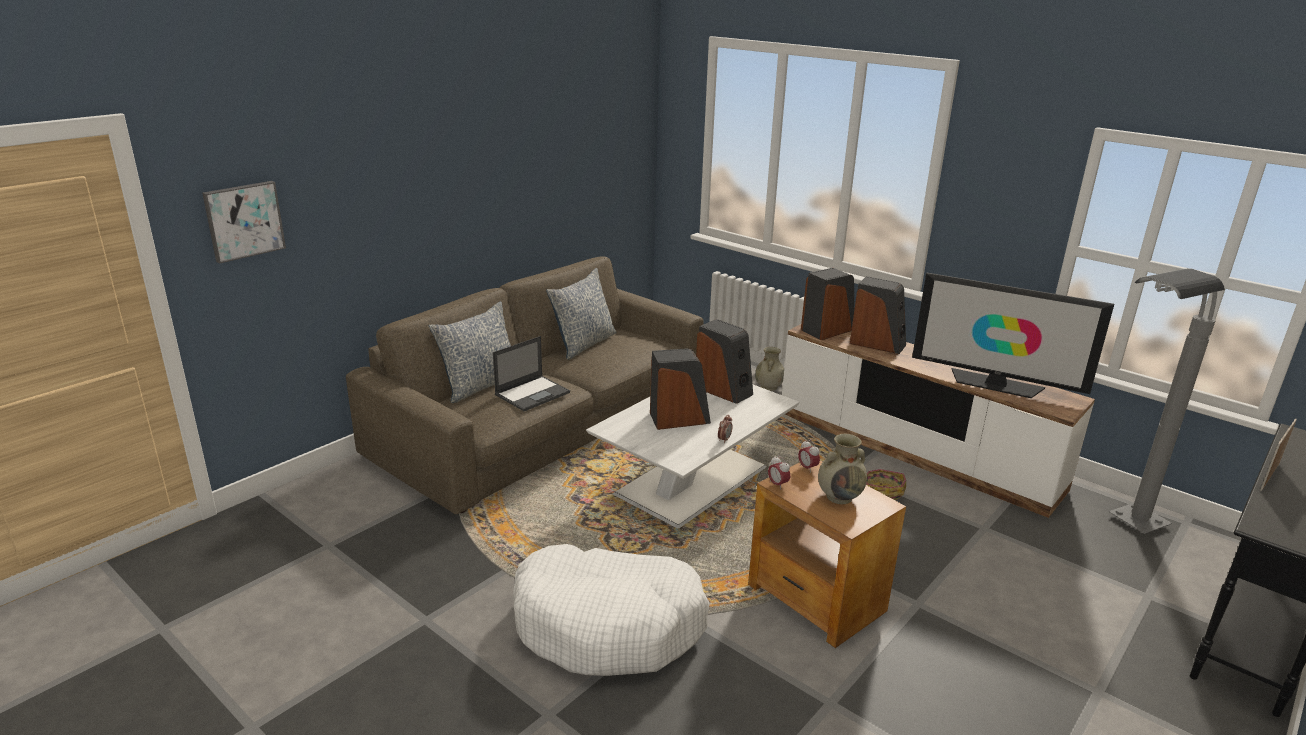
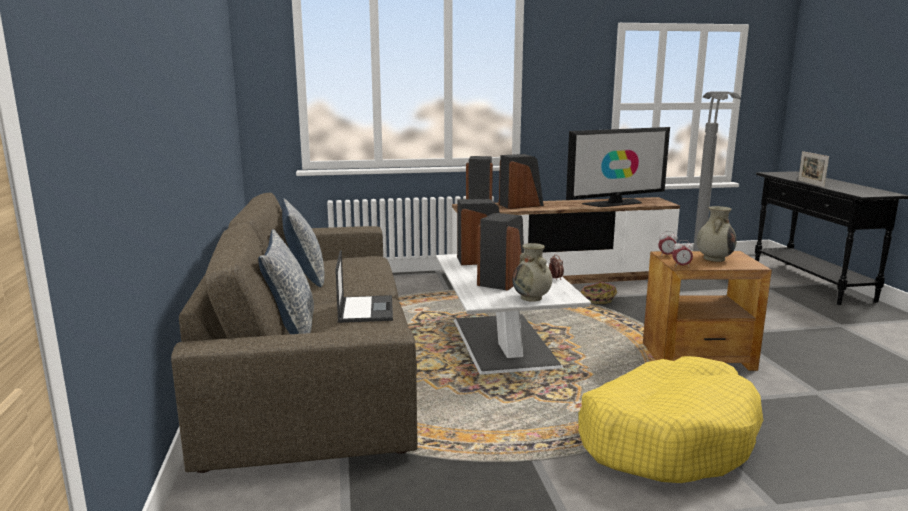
camera: 50 degrees left, 10 degrees down
picture [202,181,286,264] -> none
white dog bed [513,544,710,676] -> yellow dog bed [578,356,763,483]
beige vase [755,347,784,391] -> beige vase moved to [513,243,552,301]

